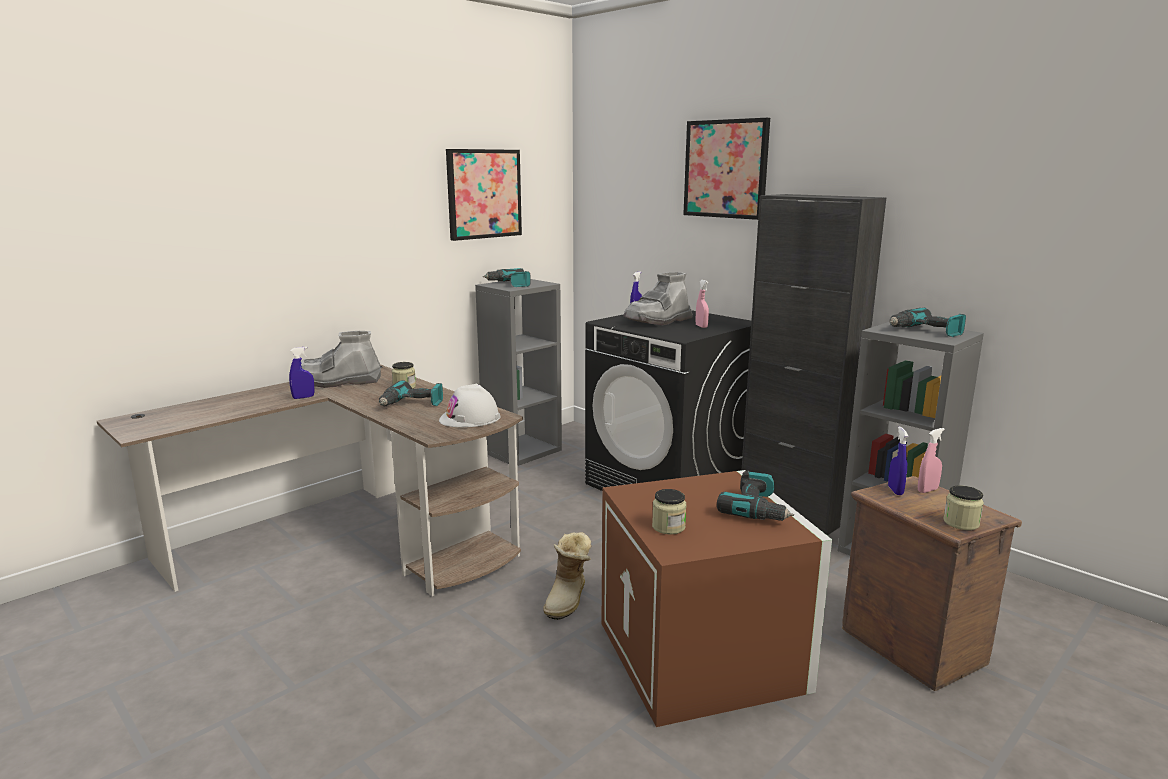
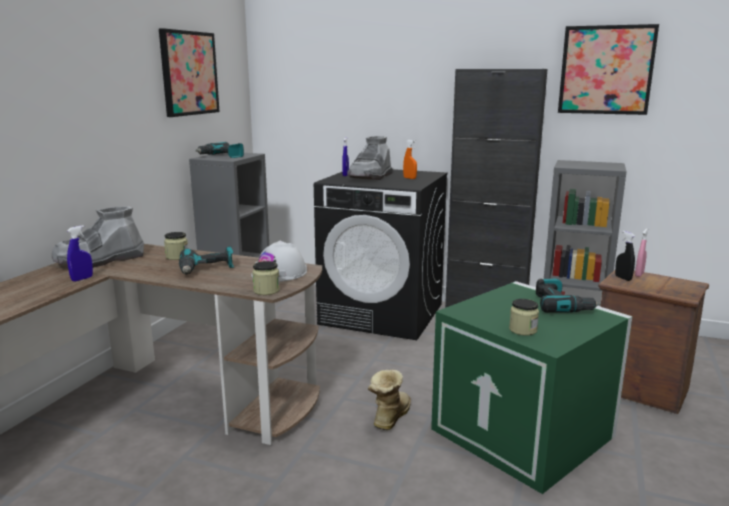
camera: 25 degrees left, 0 degrees up
boot [543,532,592,620] -> boot turned 150 degrees counterclockwise [368,370,411,430]
brown storage box [601,470,832,727] -> green storage box [431,281,632,494]
picture [683,118,770,220] -> picture moved to [558,24,659,115]
pink spray bottle [696,280,709,328] -> orange spray bottle [403,140,417,179]
blue spray bottle [888,426,908,495] -> black spray bottle [615,231,635,281]
power drill [889,308,966,337] -> none
jar [943,485,984,530] -> jar moved to [252,261,280,295]

